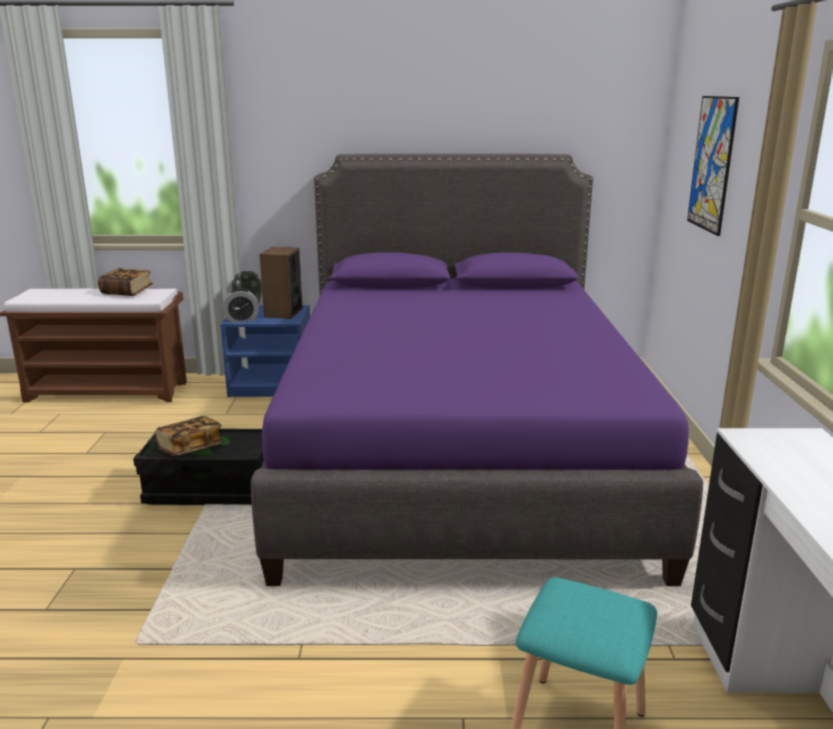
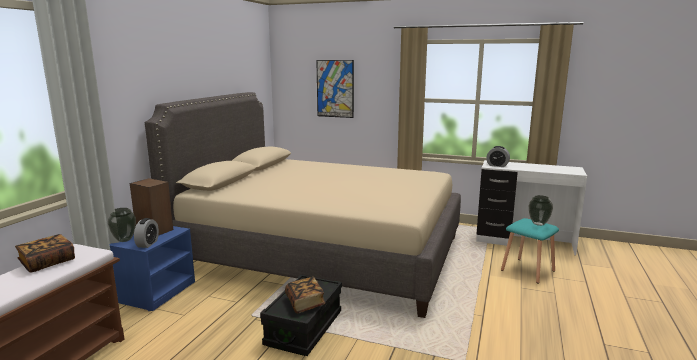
camera: 70 degrees left, 5 degrees down
purple bed [251,154,703,586] -> beige bed [145,92,461,318]
none -> alarm clock [486,146,510,167]
none -> vase [529,195,553,226]

